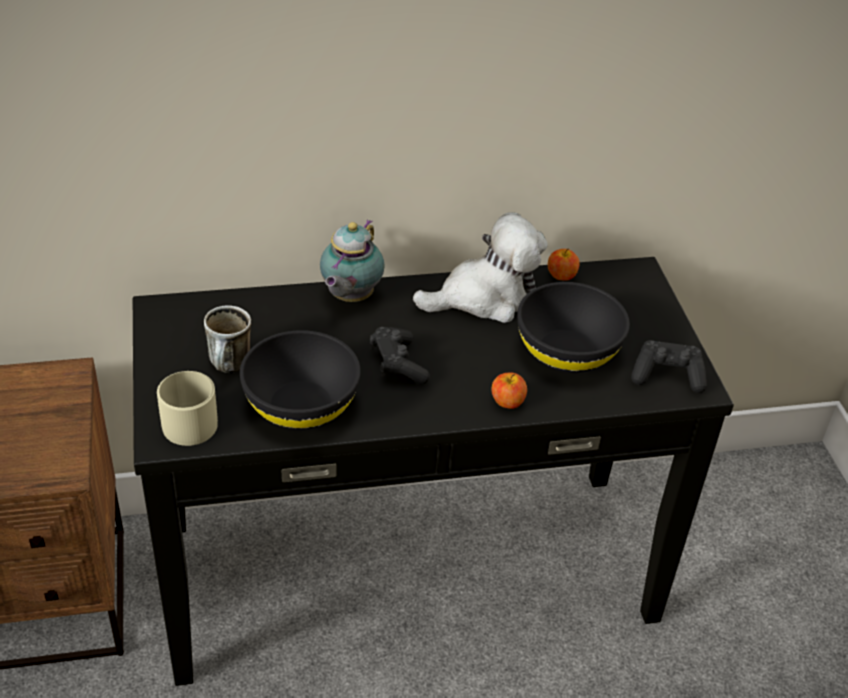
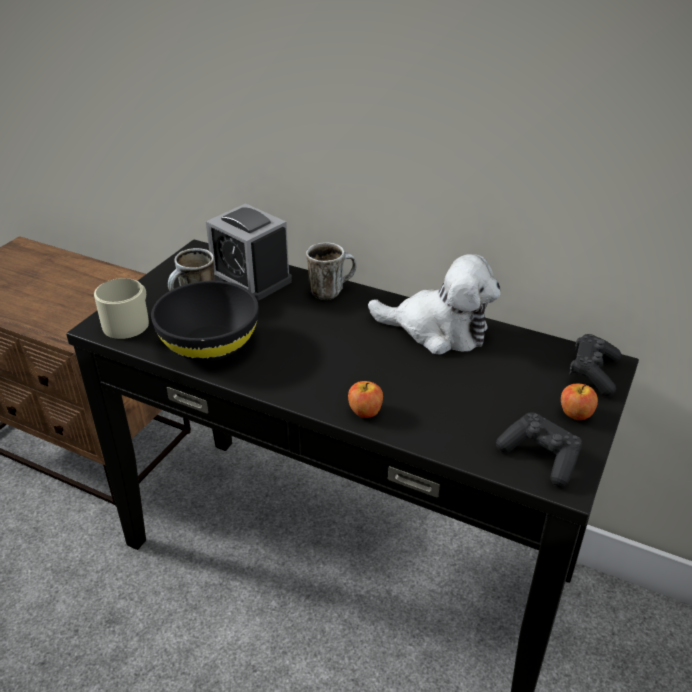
camera: 40 degrees right, 5 degrees down
teapot [320,219,385,302] -> mug [306,242,357,300]
black game controller [370,327,430,385] -> black game controller moved to [569,334,621,396]
black bowl [517,282,630,373] -> none
apple [548,248,580,281] -> apple moved to [561,384,598,420]
none -> alarm clock [206,203,292,301]

